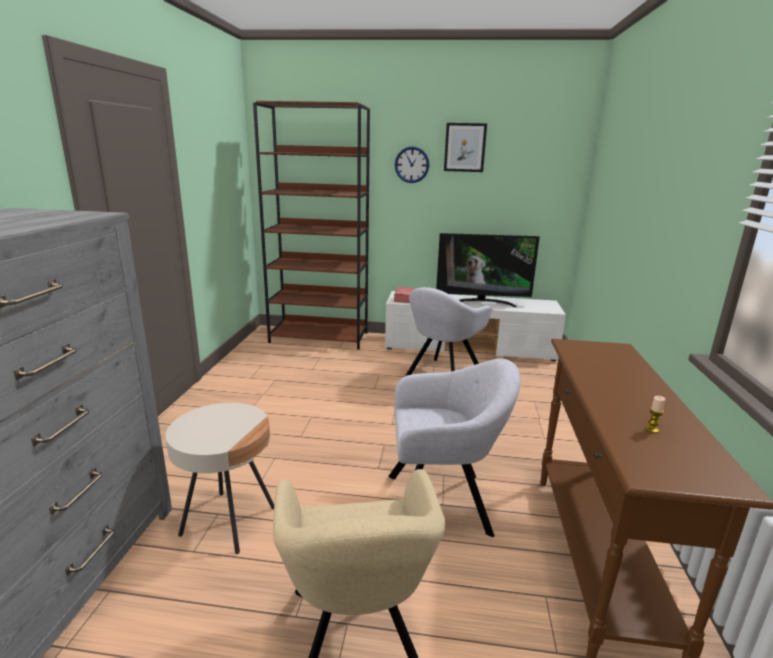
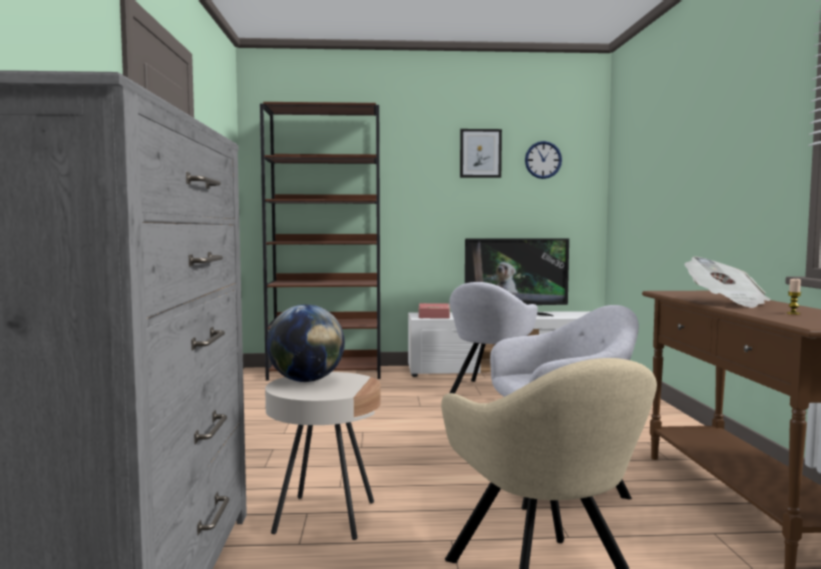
camera: 10 degrees left, 15 degrees down
wall clock [395,146,429,183] -> wall clock moved to [525,141,562,179]
none -> globe [266,304,345,382]
none -> newspaper [685,257,771,308]

